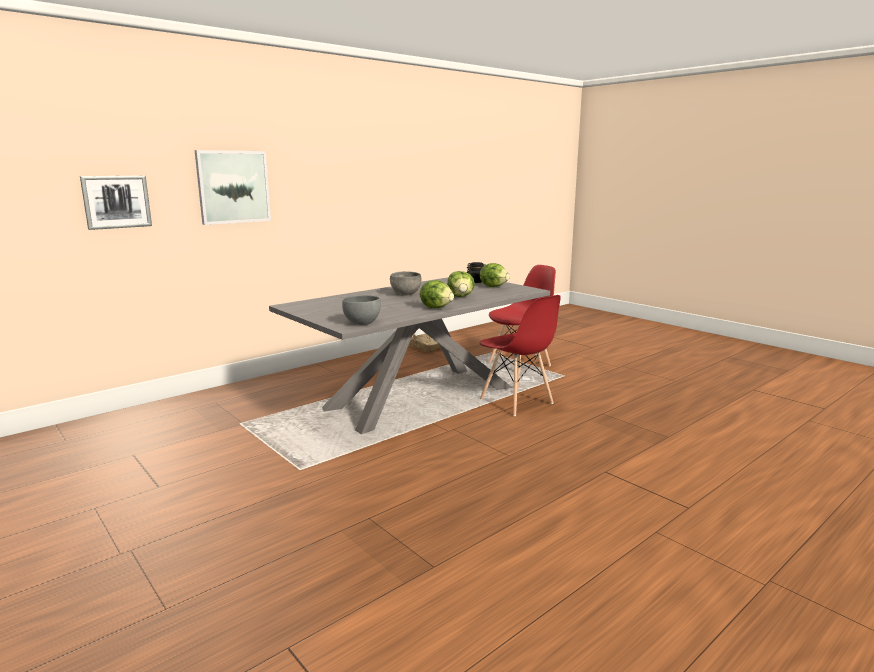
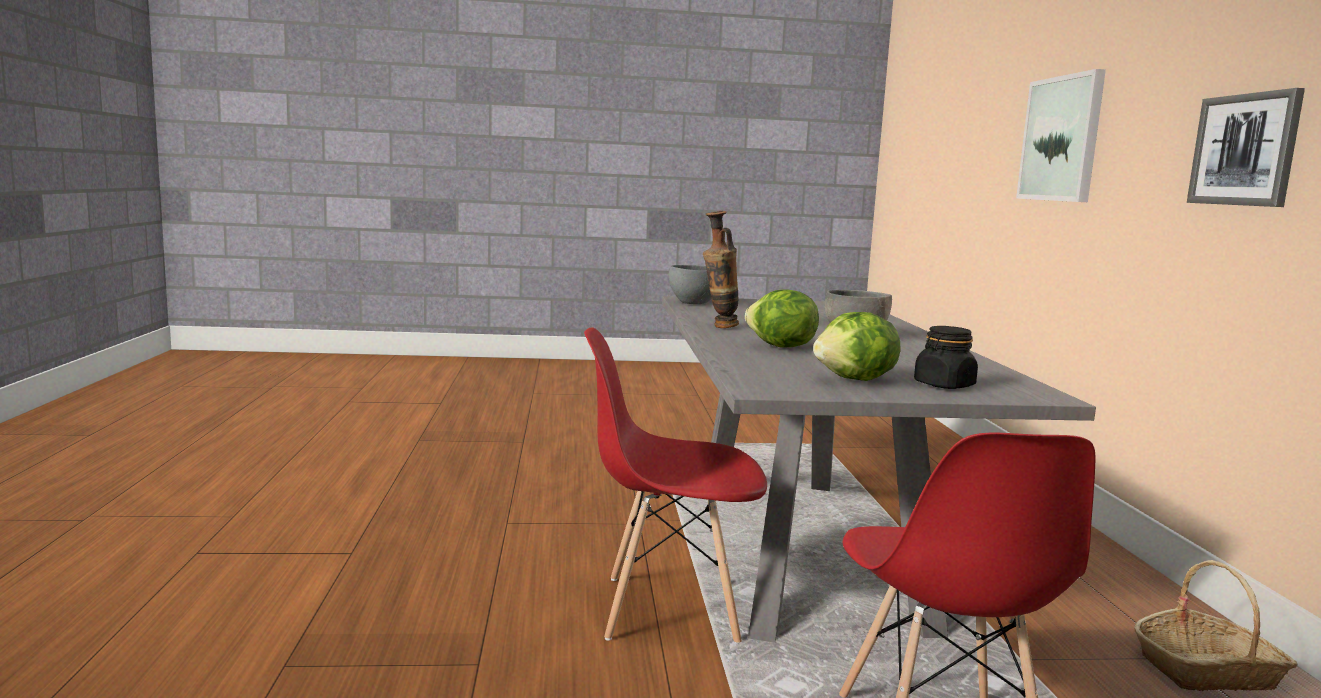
camera: 125 degrees right, 5 degrees down
picture [80,176,152,230] -> picture moved to [1187,88,1305,207]
lettuce [420,280,454,308] -> vase [703,211,739,328]

